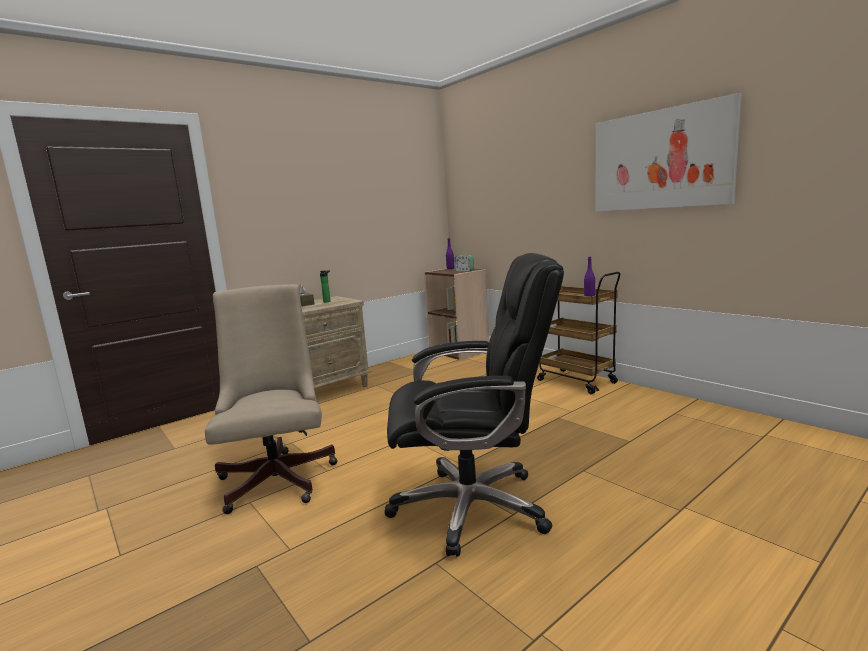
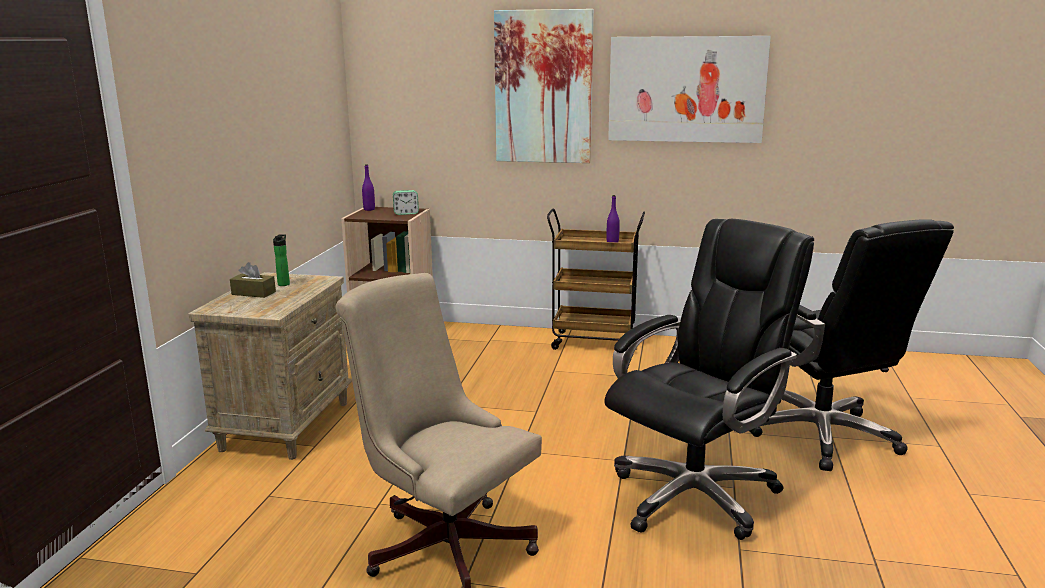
camera: 40 degrees left, 5 degrees up
none -> picture [494,9,594,163]
none -> black office chair [750,219,954,471]

